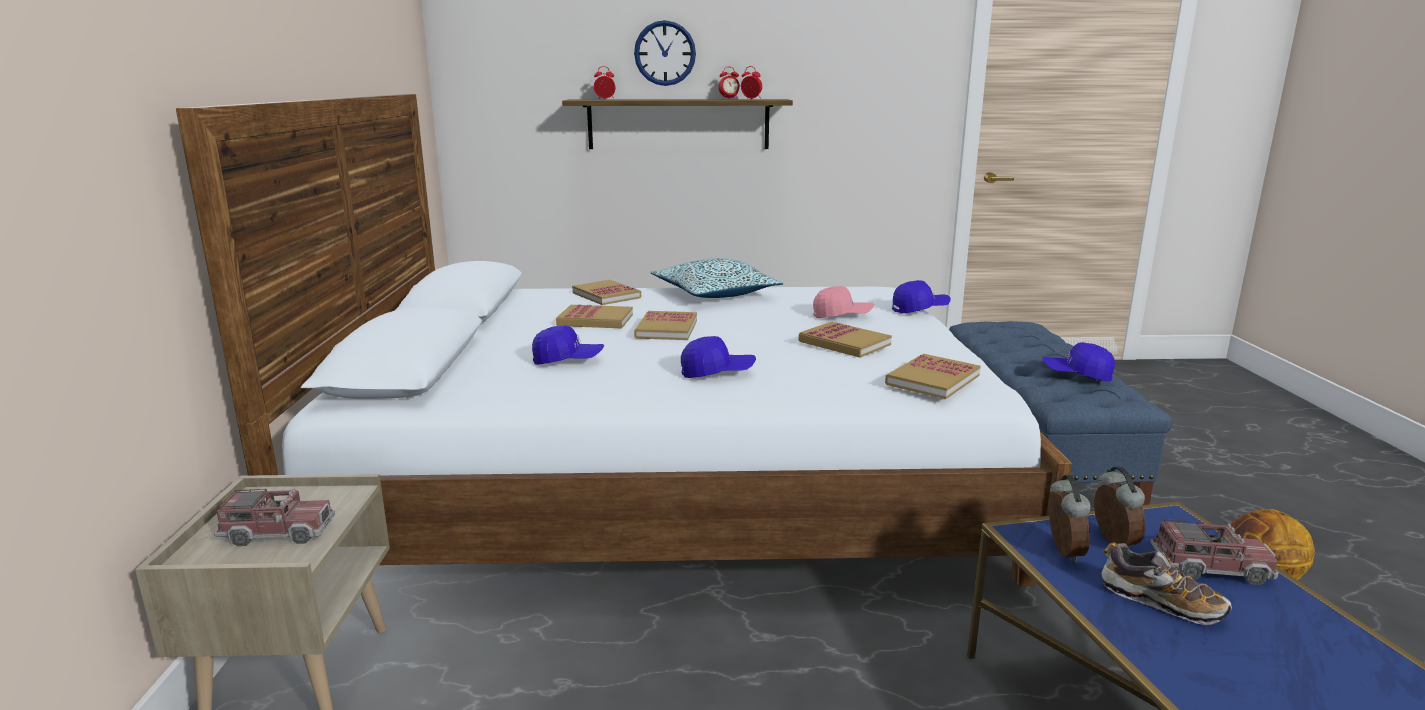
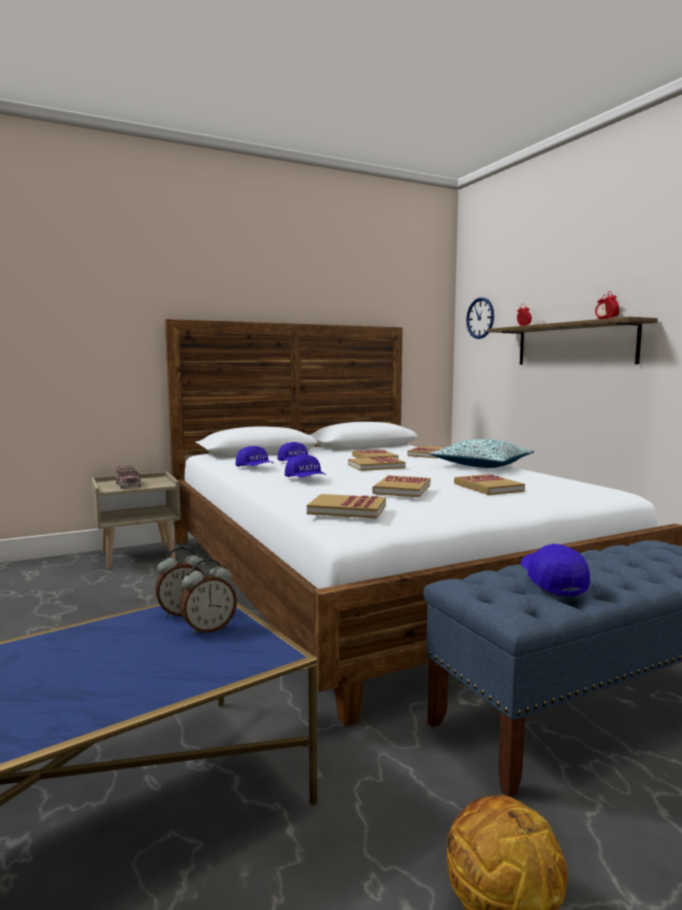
camera: 65 degrees right, 10 degrees down
wall clock [634,20,696,86] -> wall clock moved to [466,297,494,339]
pink cap [813,286,874,318] -> book [454,474,525,495]
blue cap [892,280,951,314] -> blue cap moved to [236,446,274,467]
shoe [1101,543,1232,625] -> none
toy truck [1150,519,1278,585] -> none

